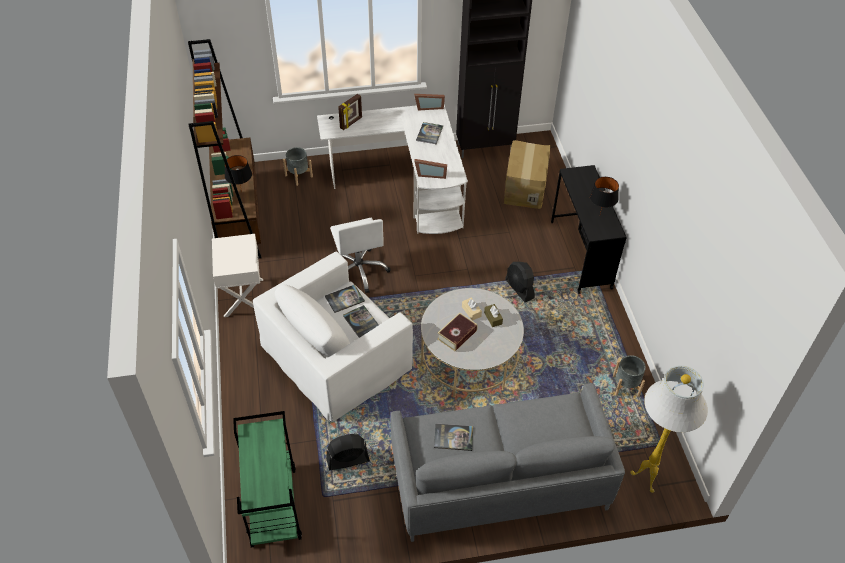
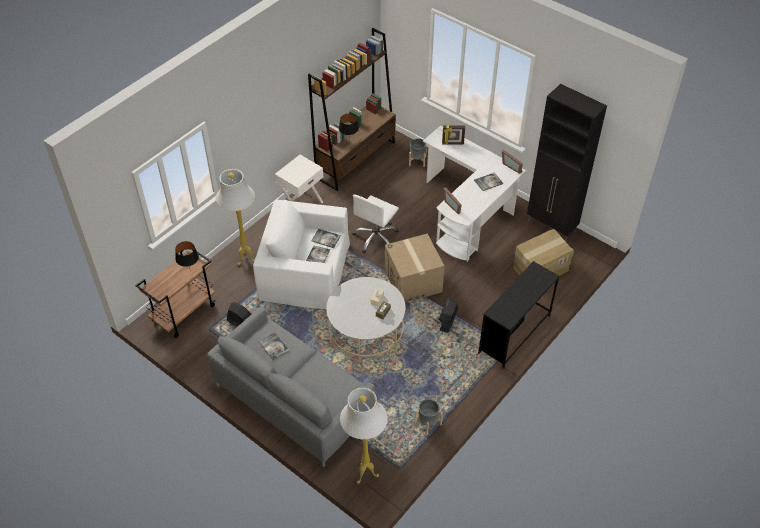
camera: 50 degrees right, 0 degrees up
green cart [233,411,302,548] -> brown cart [136,250,215,338]
book [438,313,478,351] -> none
black table lamp [590,177,619,214] -> black table lamp moved to [175,241,199,268]
none -> white floor lamp [216,169,255,265]
none -> cardboard box [385,234,445,302]

